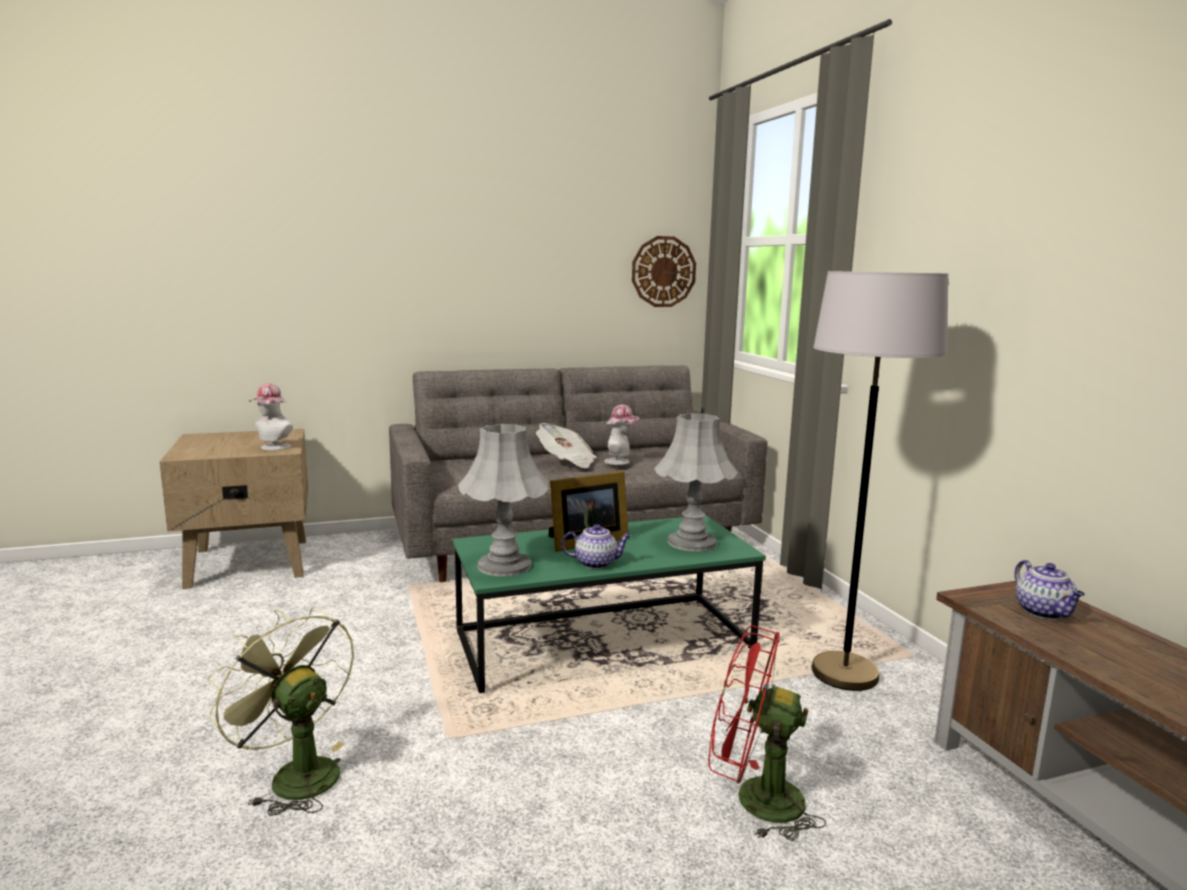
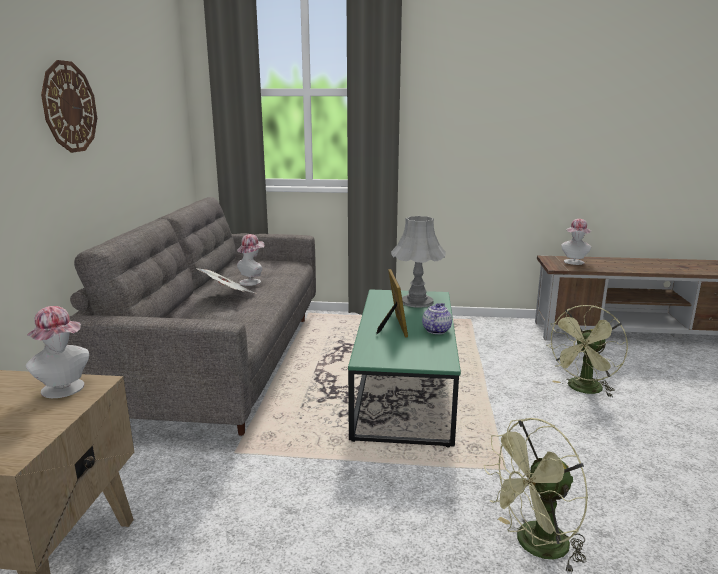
camera: 65 degrees left, 5 degrees up
grey table lamp [458,424,548,576] -> none
wall clock [632,236,696,307] -> wall clock moved to [41,60,97,153]
red fan [708,625,826,841] -> green fan [547,305,628,398]
grey floor lamp [811,271,948,691] -> none
teapot [1014,560,1085,619] -> hat [561,219,591,265]

